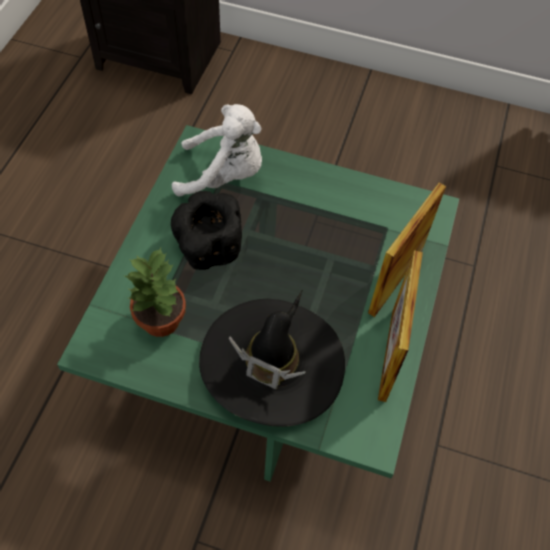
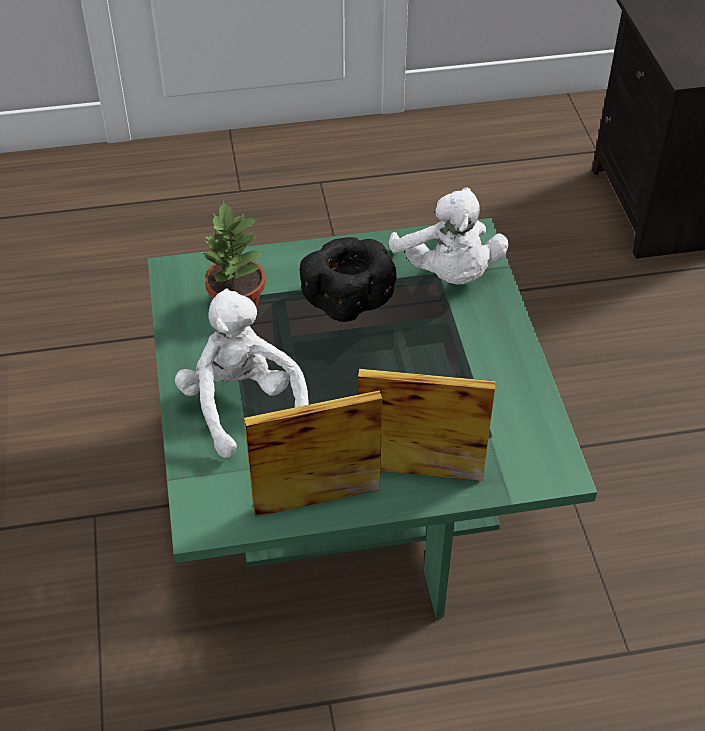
camera: 65 degrees right, 10 degrees down
black hat [199,291,345,427] -> white plush toy [175,289,309,458]

